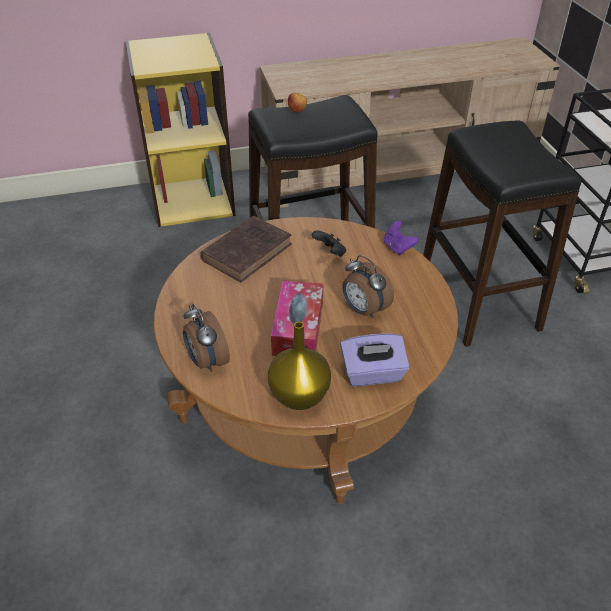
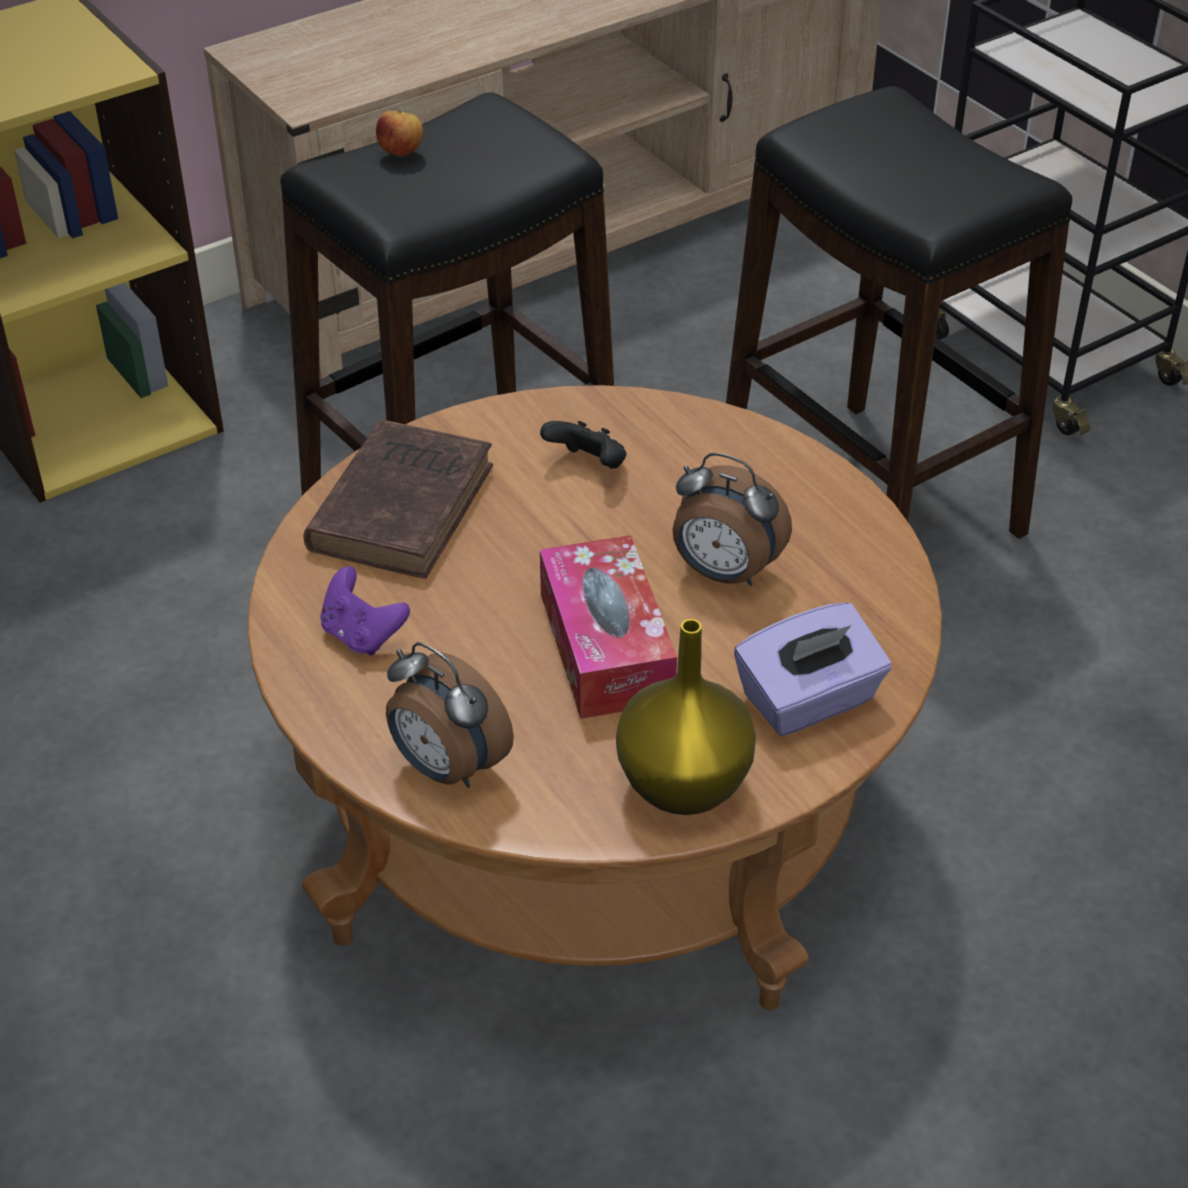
camera: 20 degrees left, 0 degrees up
purple game controller [384,220,419,255] -> purple game controller moved to [320,566,410,656]

